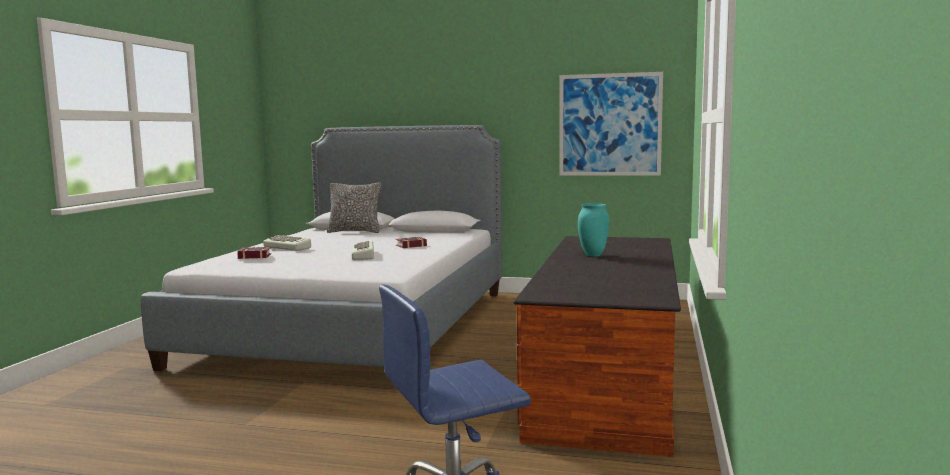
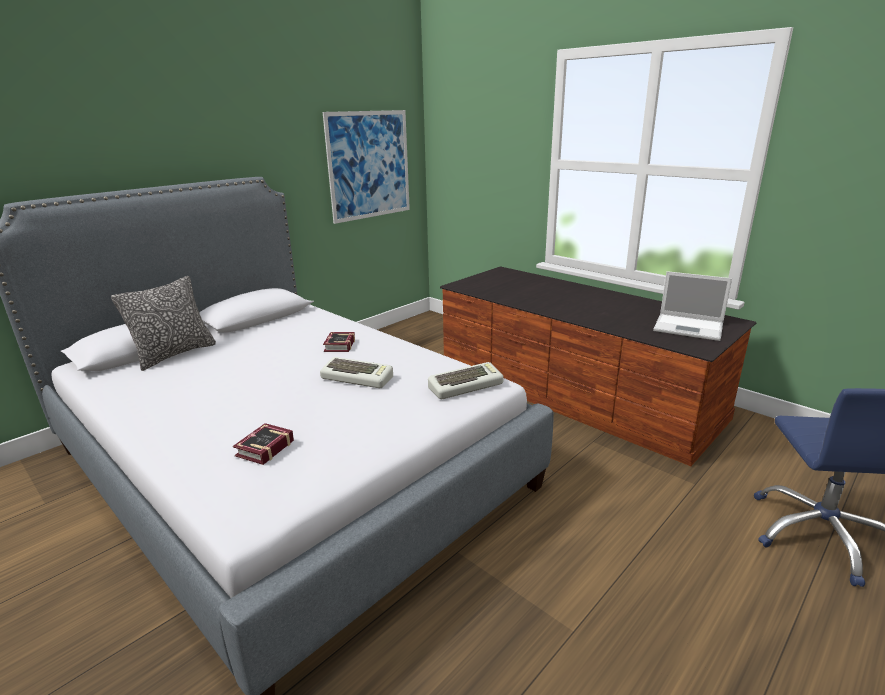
camera: 60 degrees left, 15 degrees up
keyboard [263,235,311,251] -> keyboard moved to [428,362,504,399]
turquoise vase [578,203,609,257] -> none
none -> laptop [653,271,732,341]

